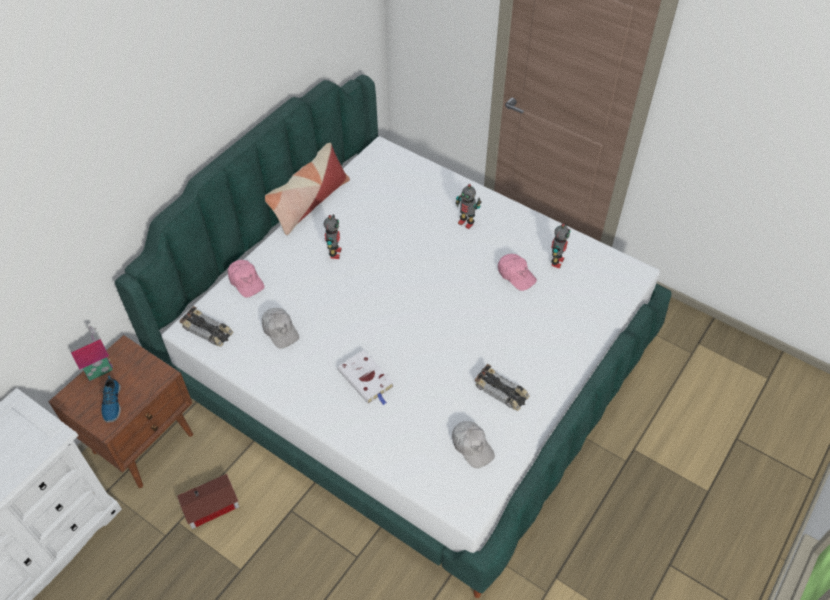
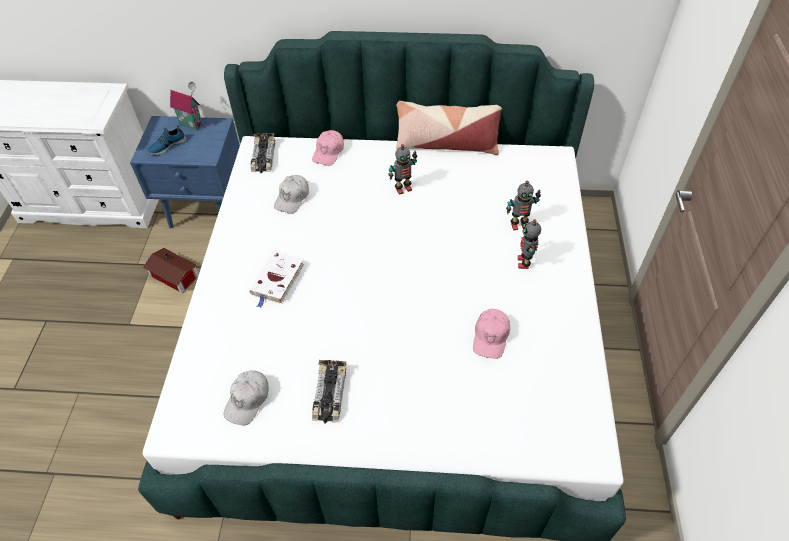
camera: 60 degrees right, 0 degrees up
brown nightstand [48,335,193,488] -> blue nightstand [130,116,240,229]
toy robot [551,223,571,269] -> toy robot moved to [506,181,541,230]

